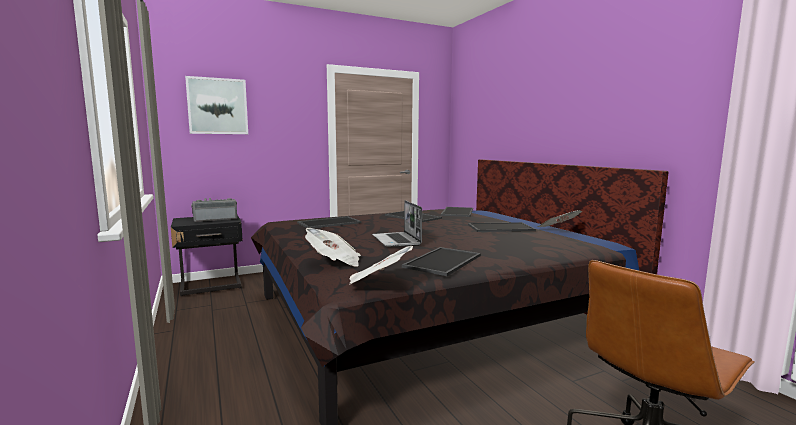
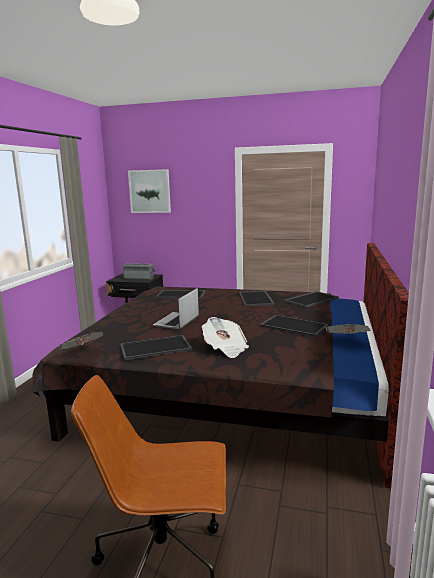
camera: 40 degrees right, 5 degrees up
newspaper [305,228,361,267] -> newspaper moved to [202,317,249,358]

